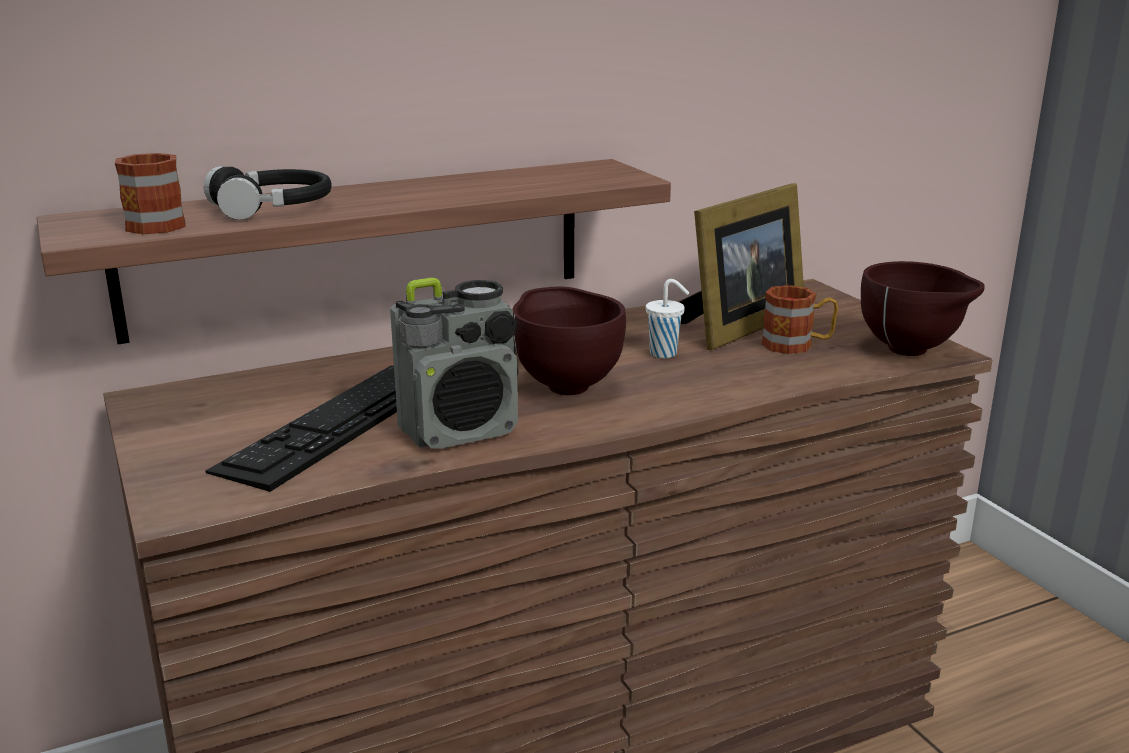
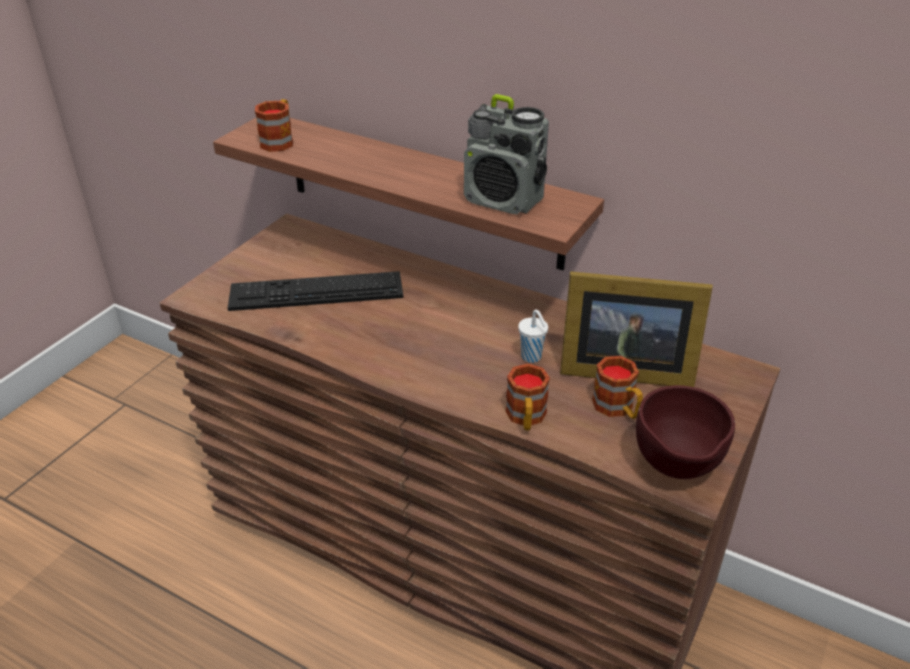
camera: 55 degrees right, 15 degrees up
black headphones [204,166,332,220] -> none
radio [390,278,519,449] -> radio moved to [464,94,549,214]
brown bowl [512,286,626,395] -> none
none -> mug [505,364,550,431]

